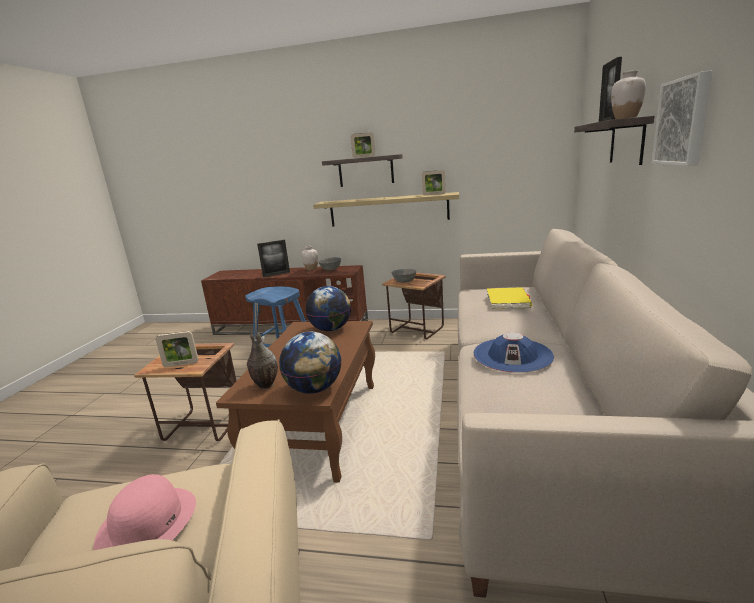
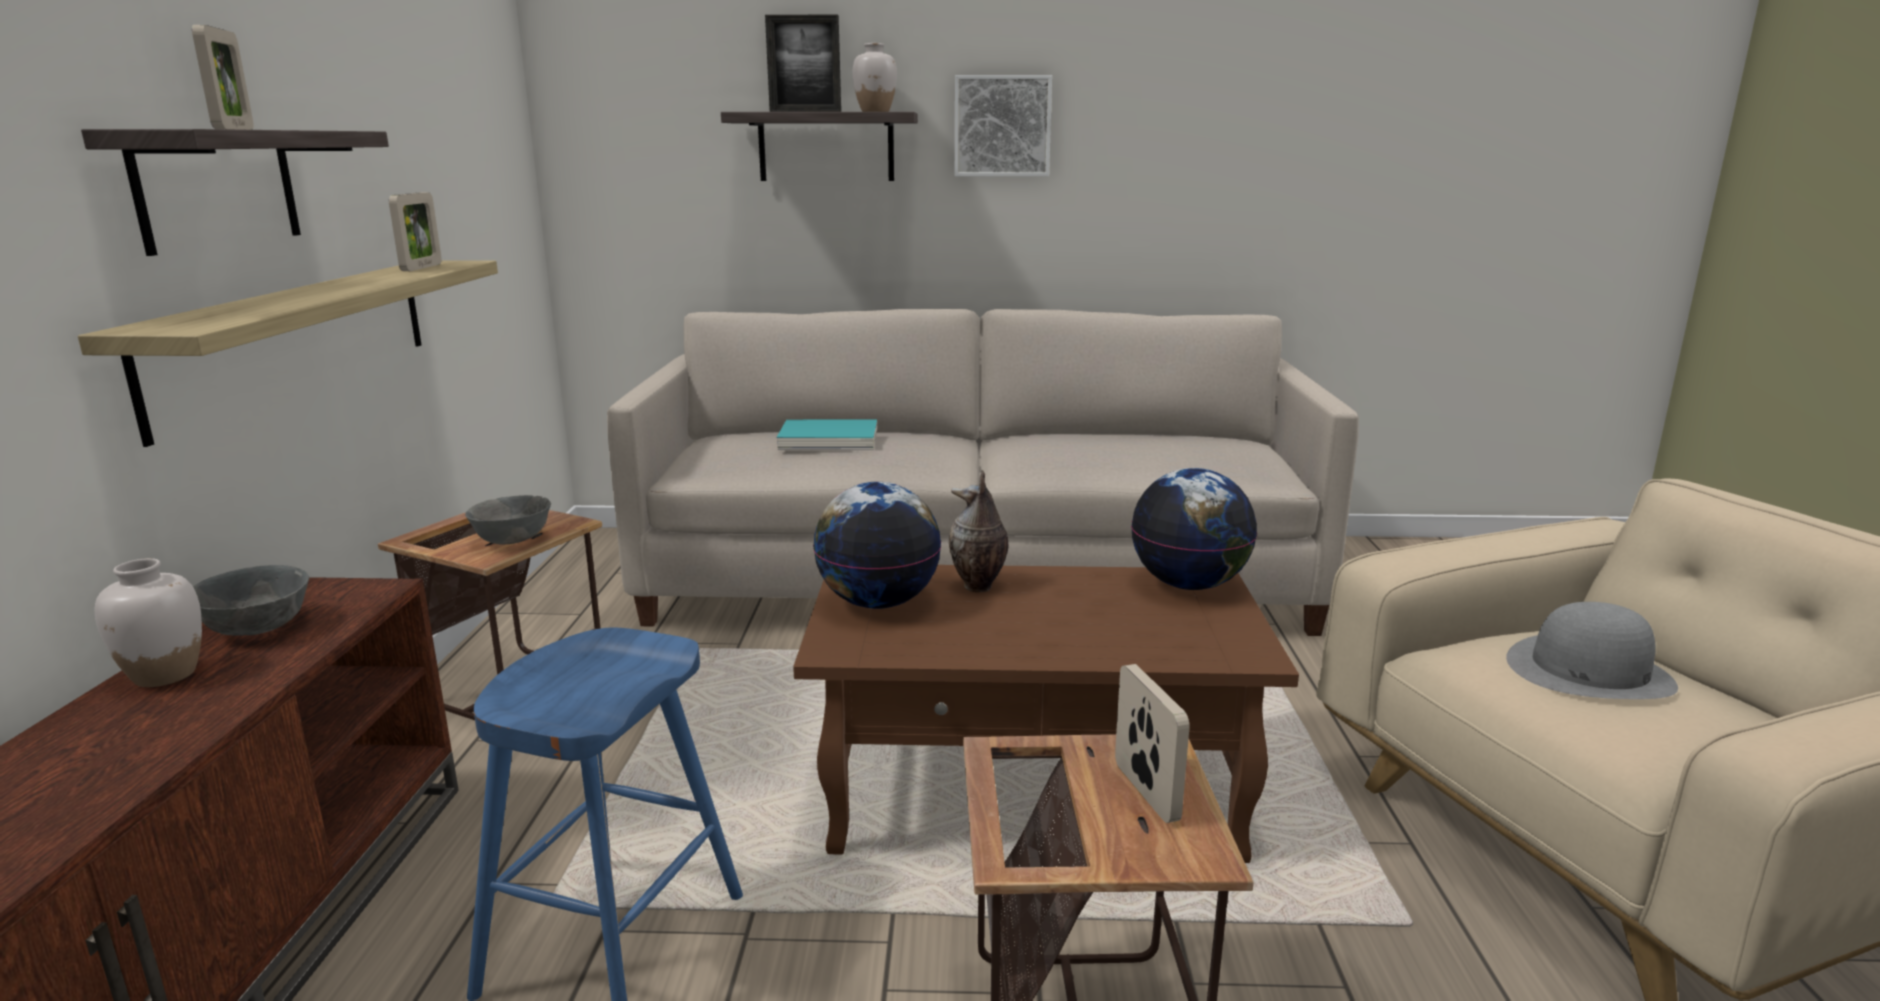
camera: 100 degrees left, 0 degrees up
pink hat [94,474,196,550] -> grey hat [1506,602,1678,699]
vase [247,333,278,389] -> vase moved to [949,470,1009,592]
picture frame [257,240,290,277] -> none
blue hat [474,332,554,373] -> none
yellow book [487,287,532,310] -> turquoise book [776,420,877,450]

